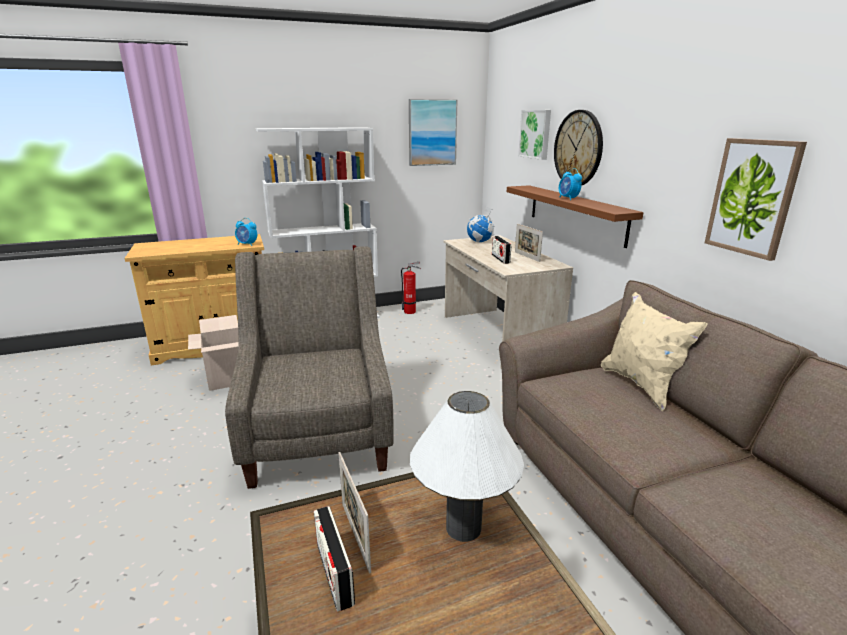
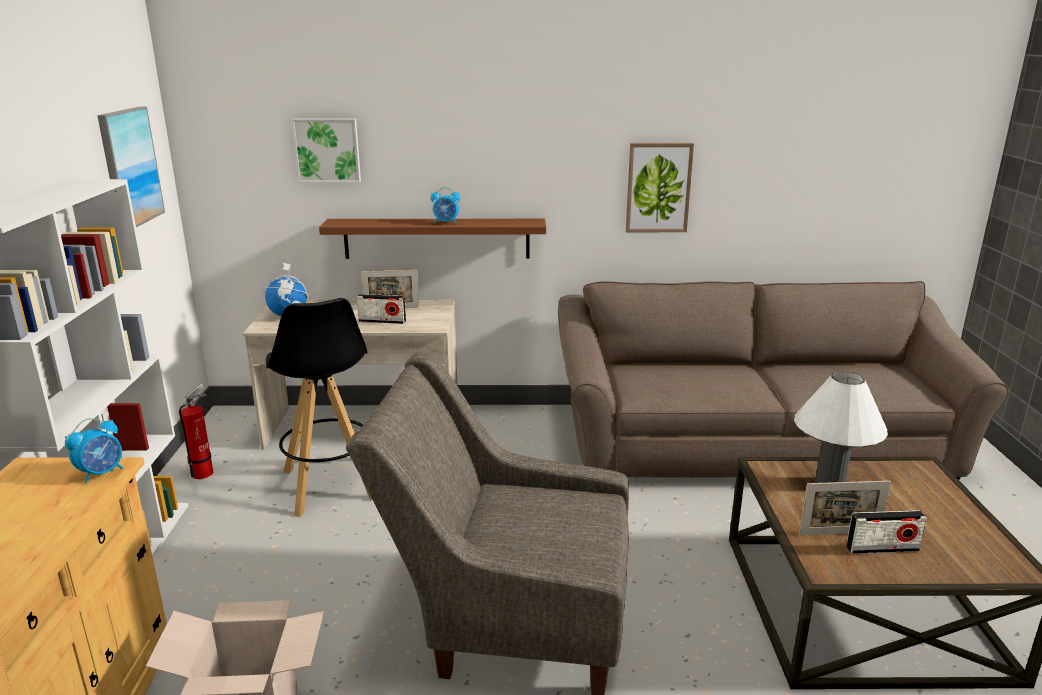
camera: 70 degrees left, 0 degrees up
wall clock [554,110,603,185] -> none
beige pillow [601,292,708,411] -> none
none -> black stool [266,298,372,517]

